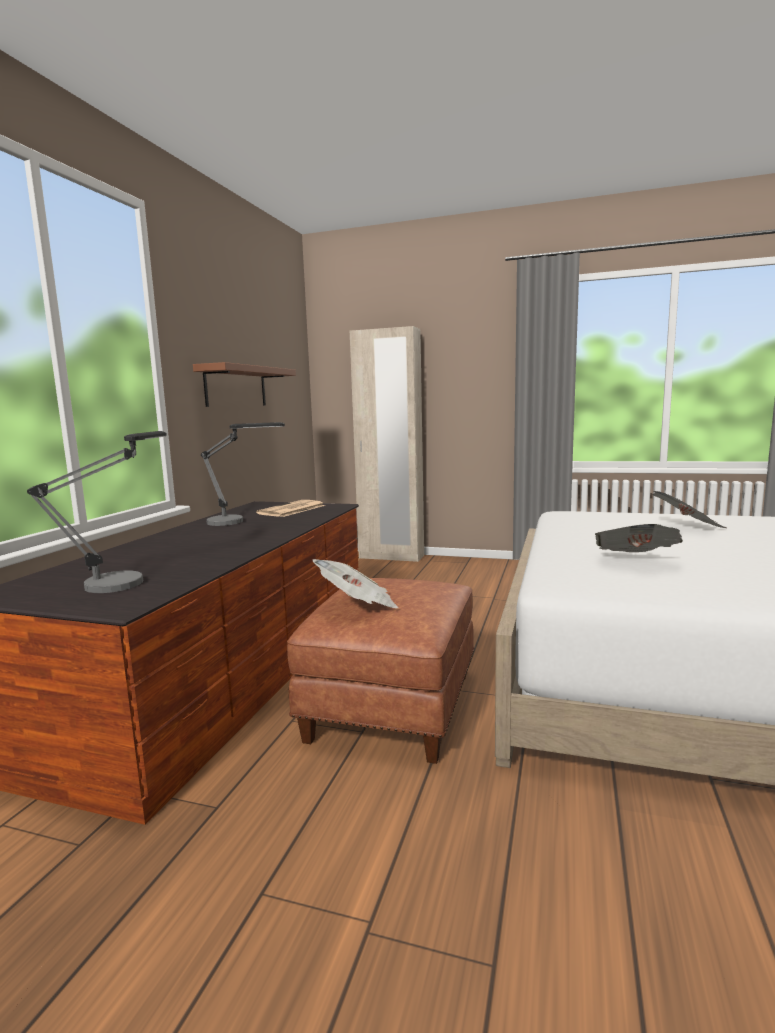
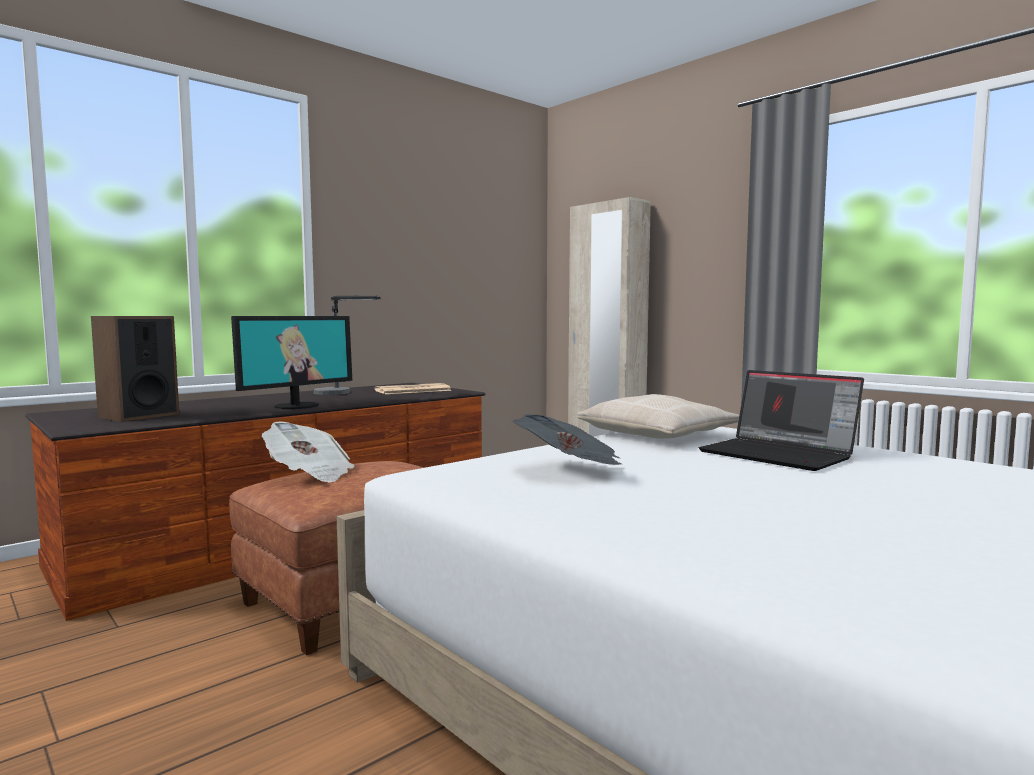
camera: 30 degrees right, 5 degrees down
table lamp [27,431,167,593] -> speaker [91,316,179,422]
brown shelf [193,362,296,407] -> none
newspaper [652,491,726,528] -> laptop [699,370,864,471]
none -> monitor [231,316,352,409]
none -> beige pillow [577,394,739,439]

